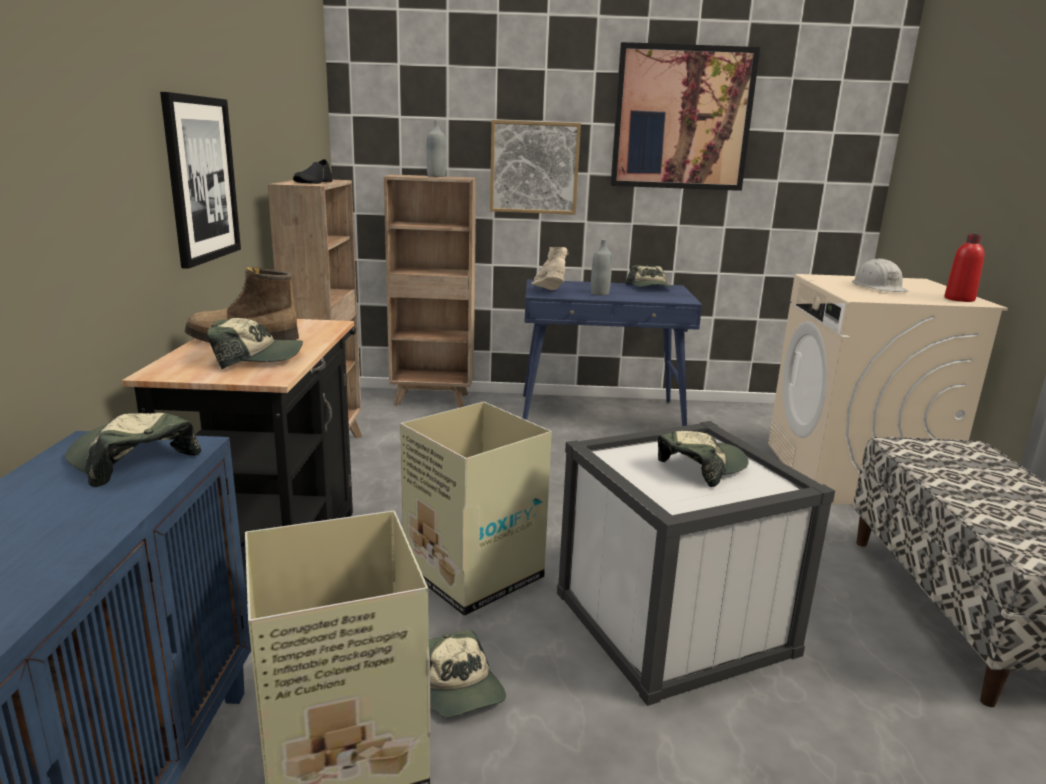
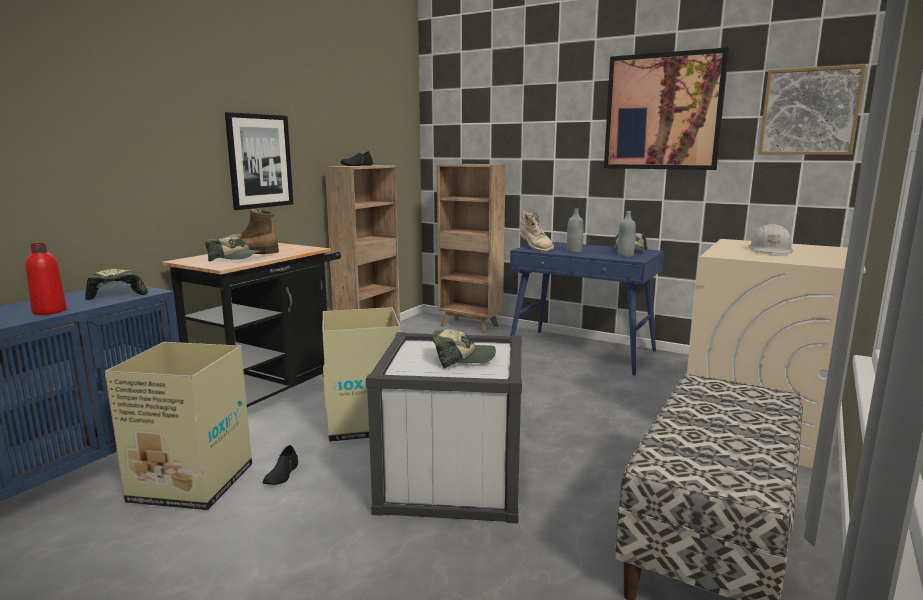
camera: 30 degrees right, 5 degrees down
grey bottle [426,120,446,177] -> grey bottle moved to [618,211,636,257]
cap [429,629,506,718] -> black shoe [263,445,298,485]
picture [490,120,581,215] -> picture moved to [758,64,866,155]
beige boot [531,247,569,290] -> beige boot turned 135 degrees clockwise [520,211,554,252]
red bottle [944,234,985,302] -> red bottle moved to [25,243,67,315]

